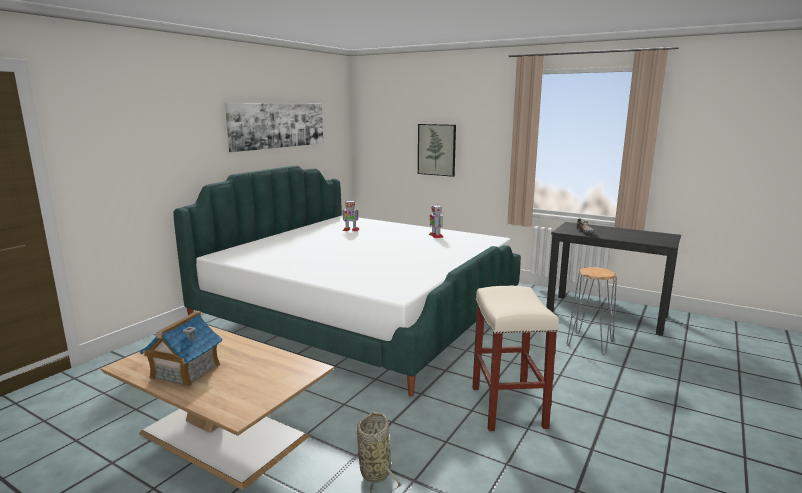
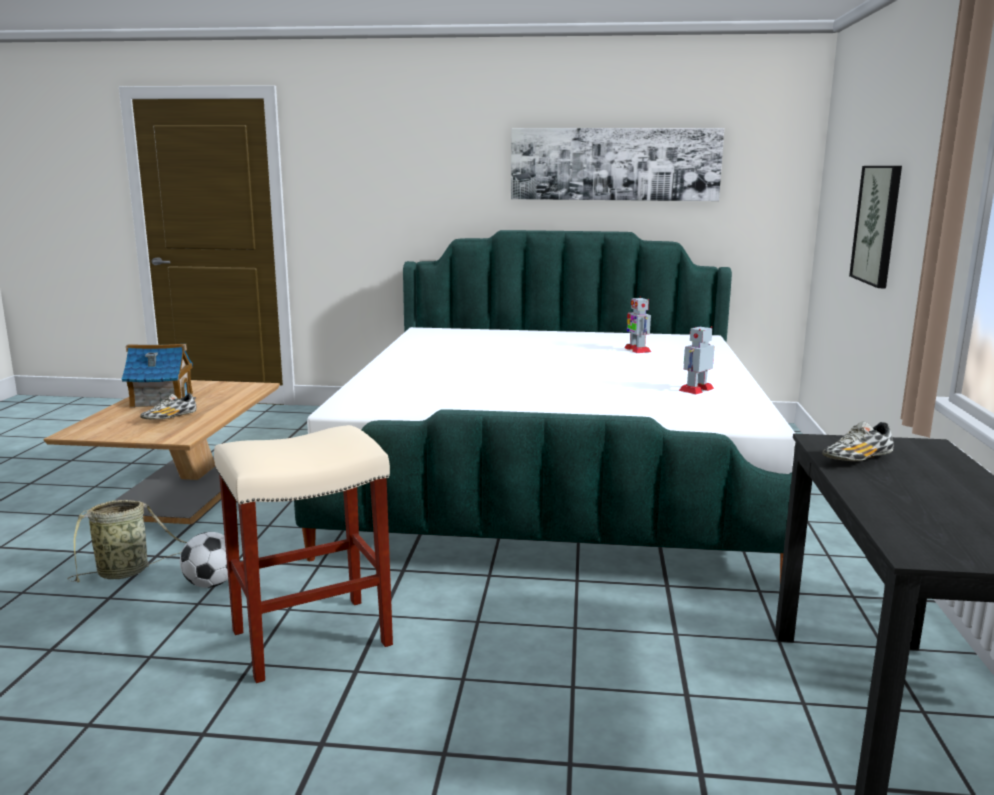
camera: 65 degrees right, 0 degrees up
grey stool [567,267,617,355] -> none
none -> shoe [140,393,197,420]
none -> football [180,532,228,588]

